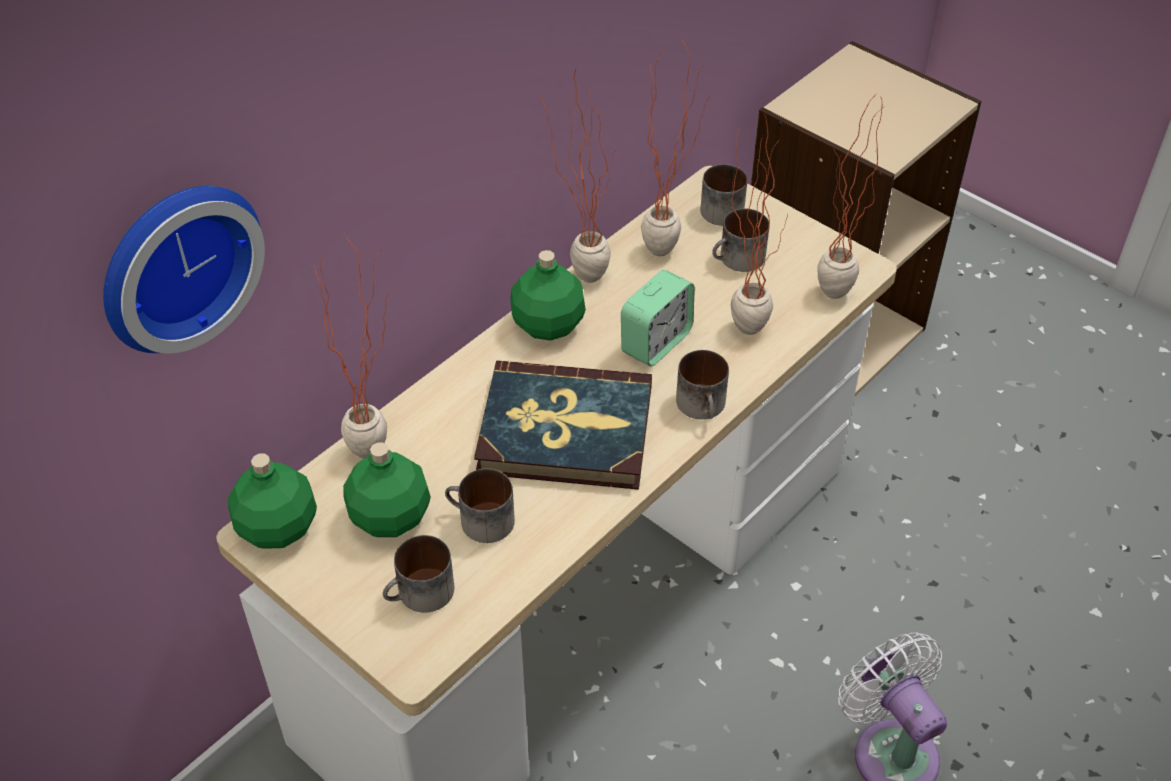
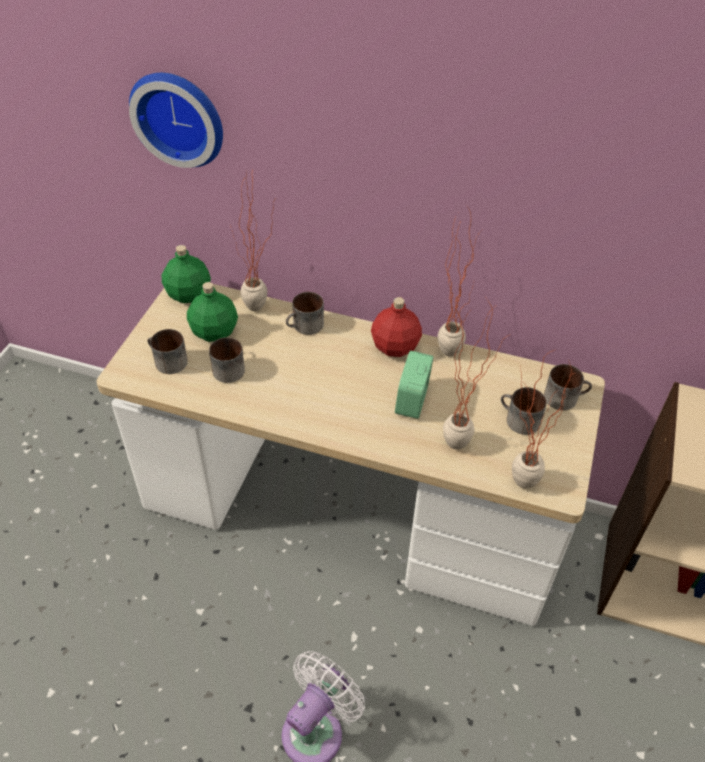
camera: 65 degrees right, 0 degrees up
book [474,360,652,489] -> none
green bottle [510,250,586,341] -> red bottle [371,297,422,357]
alarm clock [621,270,695,367] -> alarm clock turned 90 degrees clockwise [395,351,434,419]
potted plant [641,37,710,256] -> none
mug [676,350,729,419] -> mug moved to [286,292,324,335]

